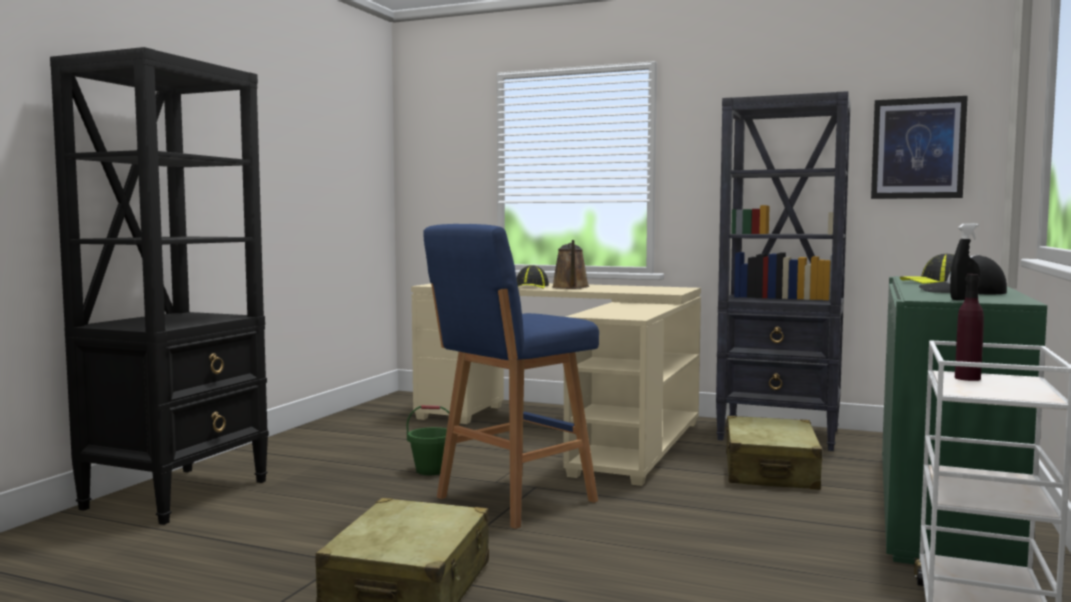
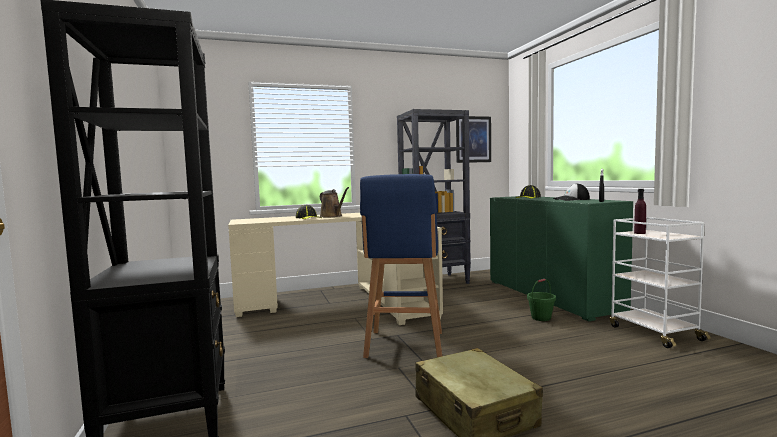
camera: 40 degrees left, 0 degrees up
green bucket [407,405,449,475] -> green bucket moved to [527,279,556,321]
beige suitcase [726,416,823,490] -> none

